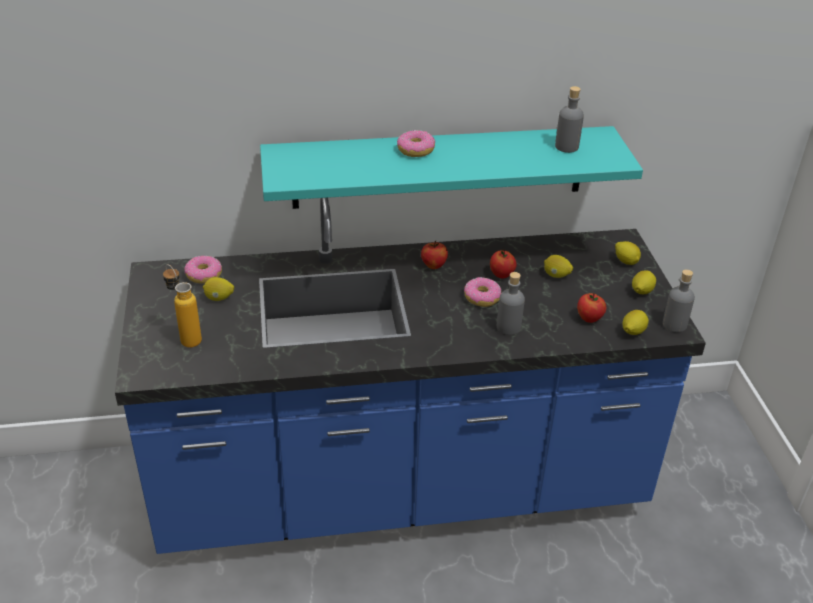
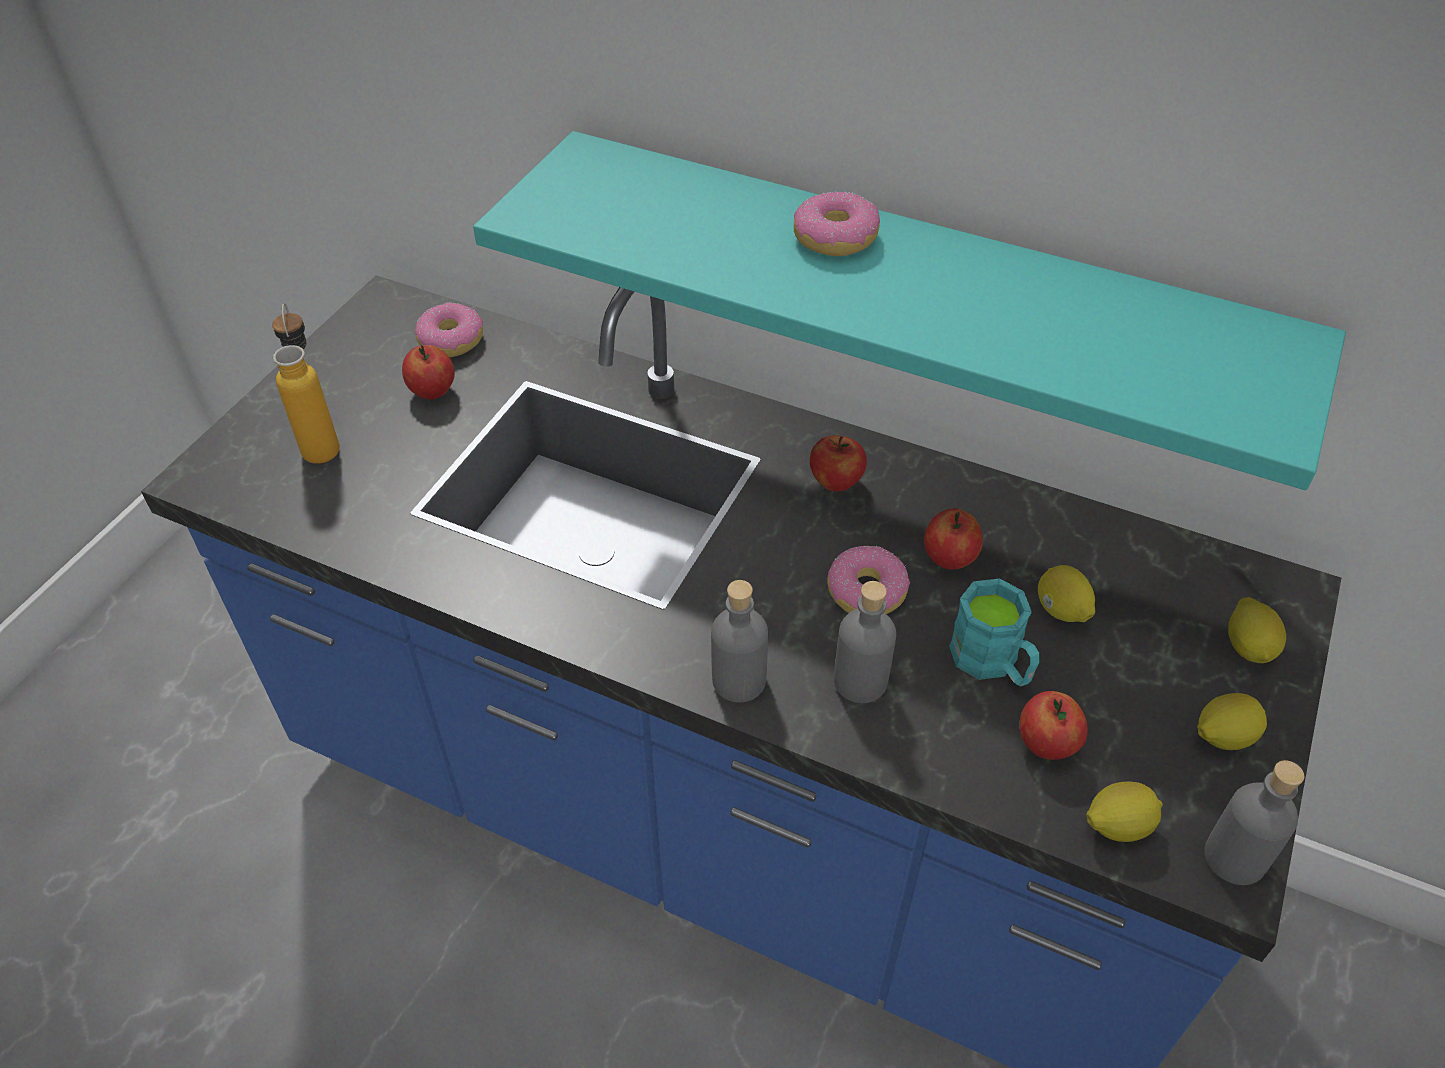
camera: 35 degrees right, 10 degrees up
lemon [203,277,234,301] -> apple [402,345,455,399]
grey bottle [555,86,584,153] -> grey bottle moved to [711,580,768,703]
none -> turquoise mug [949,579,1039,687]

